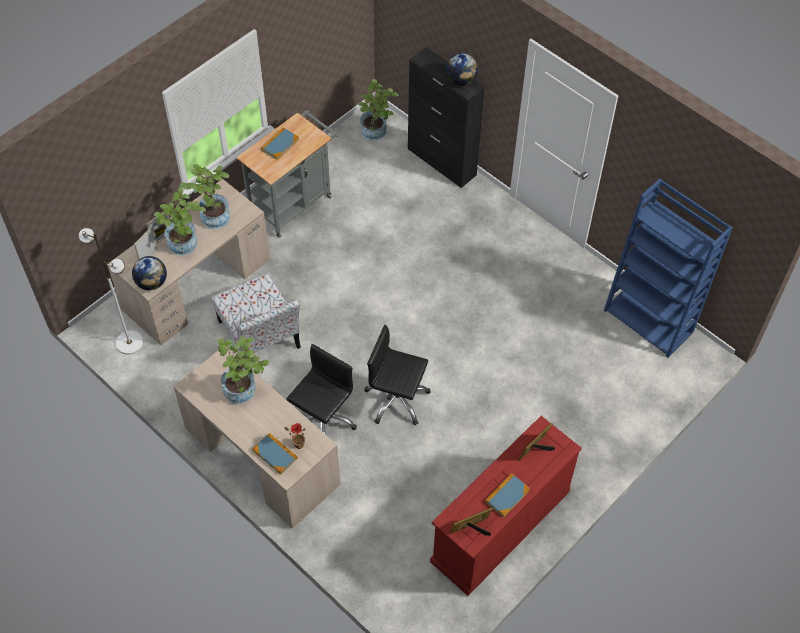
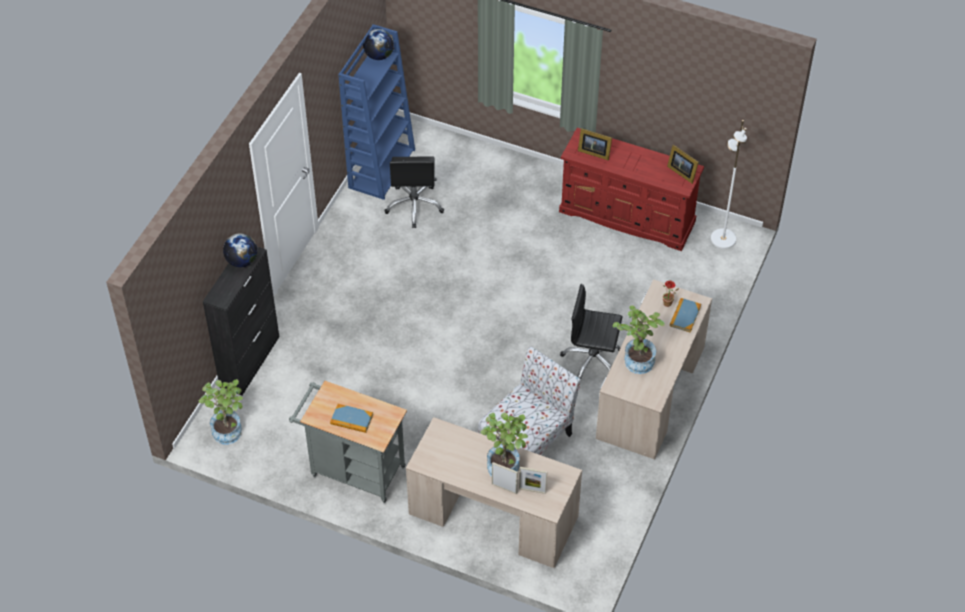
camera: 110 degrees left, 5 degrees down
white floor lamp [79,228,143,355] -> white floor lamp moved to [711,120,747,249]
globe [132,256,167,290] -> globe moved to [363,29,394,60]
potted plant [179,164,230,229] -> none
black office chair [364,325,431,425] -> black office chair moved to [384,156,444,228]
book [485,473,530,518] -> none

